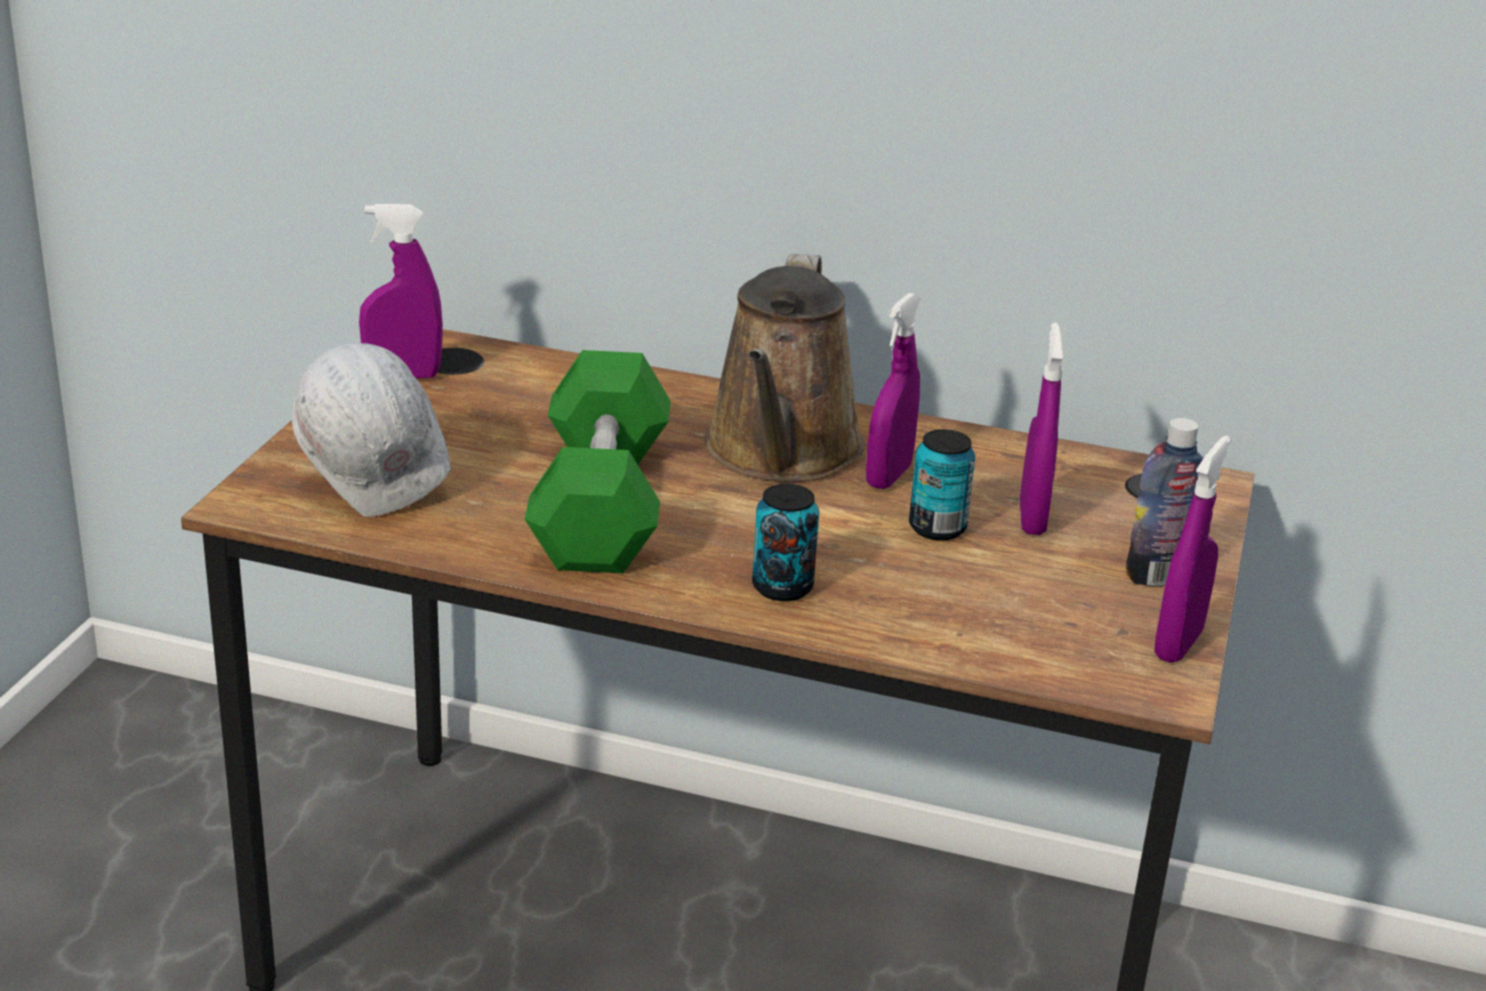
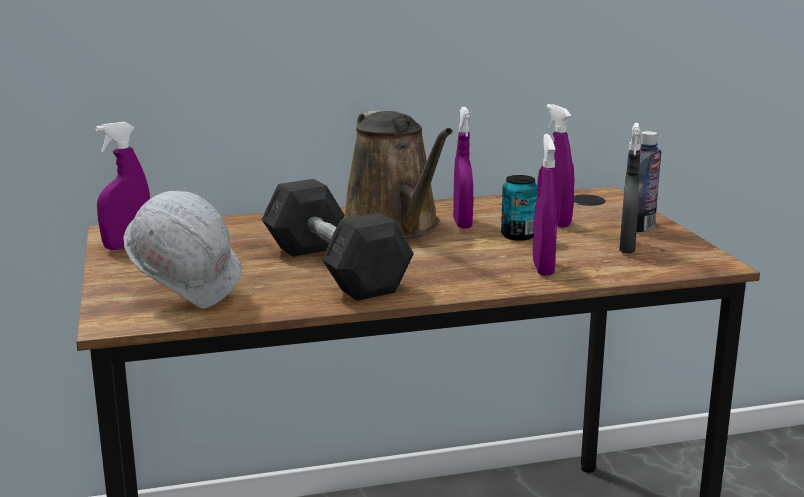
camera: 30 degrees left, 10 degrees down
green dumbbell [524,350,671,573] -> grey dumbbell [261,179,414,301]
can [752,484,819,601] -> none
purple spray bottle [1154,435,1231,663] -> purple spray bottle moved to [533,134,557,276]
none -> grey spray bottle [619,123,641,254]

